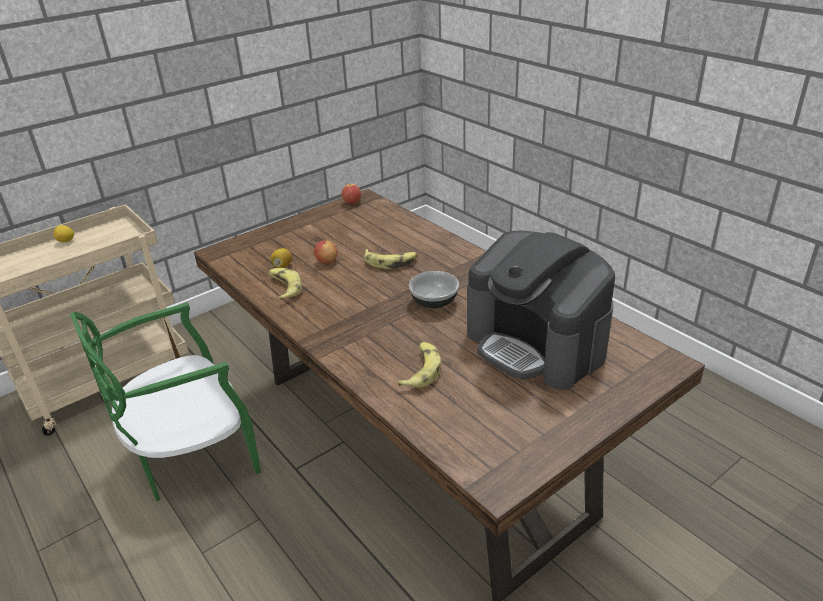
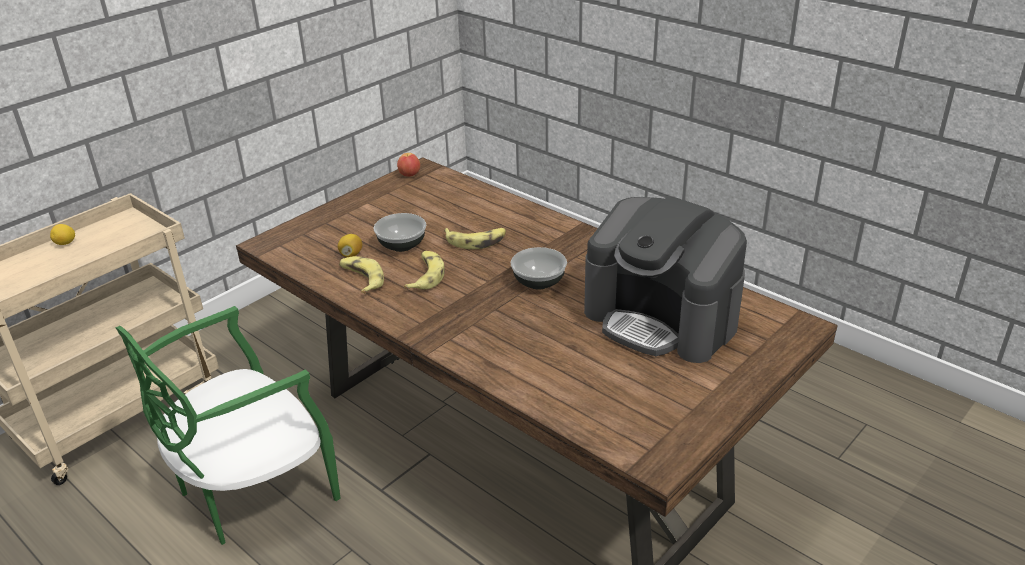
camera: 10 degrees left, 0 degrees up
apple [314,240,338,264] -> bowl [374,213,426,252]
banana [397,342,441,388] -> banana moved to [404,251,445,289]

